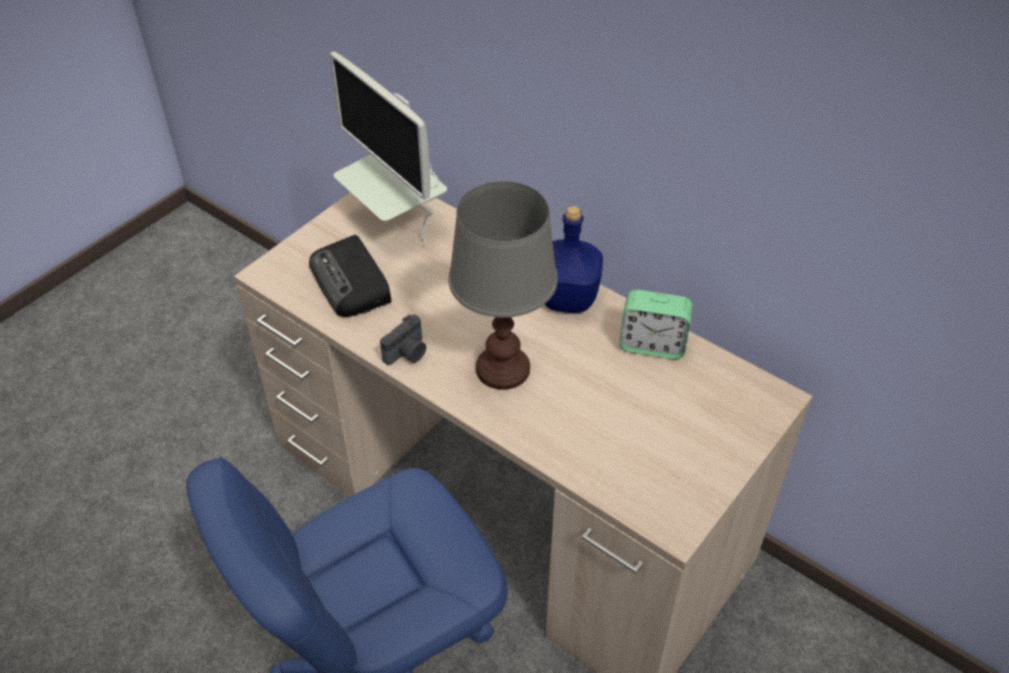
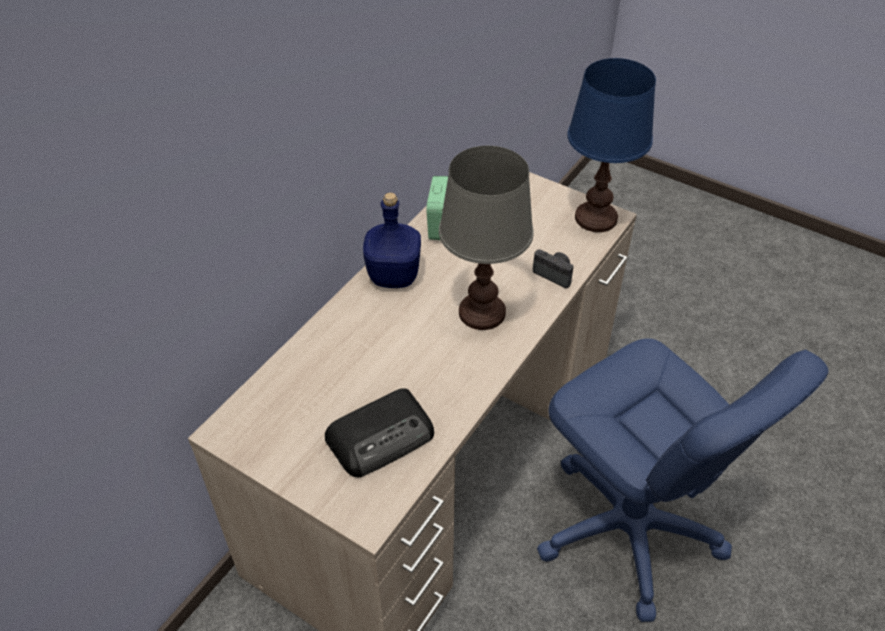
camera: 95 degrees left, 0 degrees up
monitor [329,52,447,246] -> none
camera [380,314,426,365] -> camera moved to [533,249,573,288]
none -> blue table lamp [567,58,656,232]

